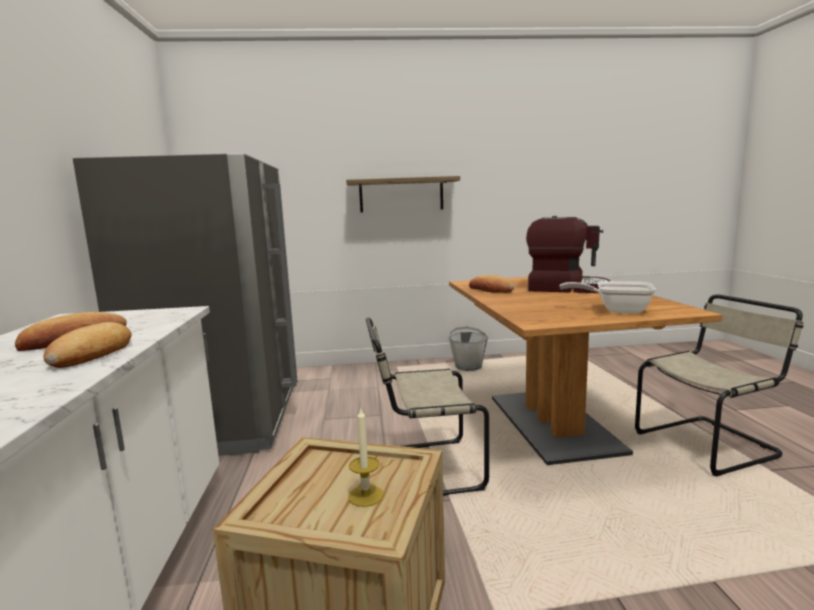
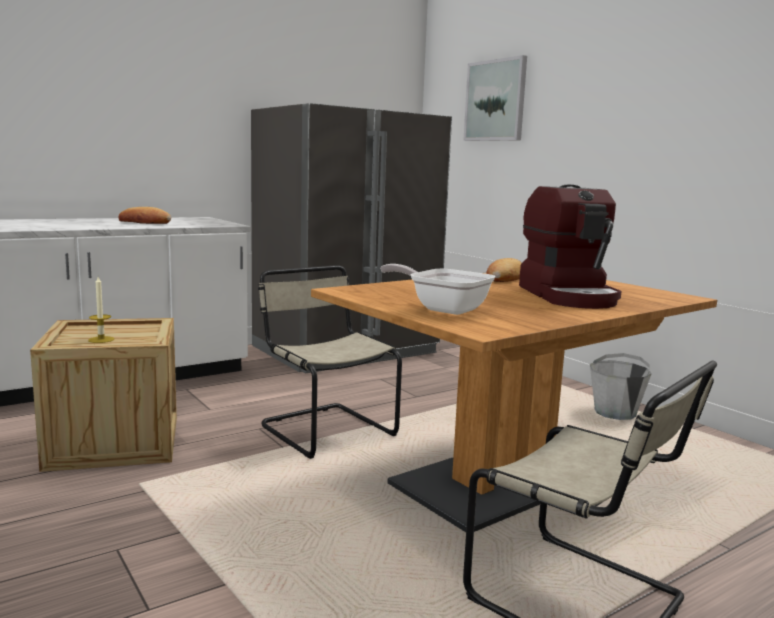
camera: 60 degrees right, 0 degrees up
bread [44,322,132,368] -> none
shelf [346,176,460,213] -> none
frying pan [559,281,656,314] -> frying pan turned 45 degrees counterclockwise [380,264,495,315]
none -> picture [463,55,527,141]

